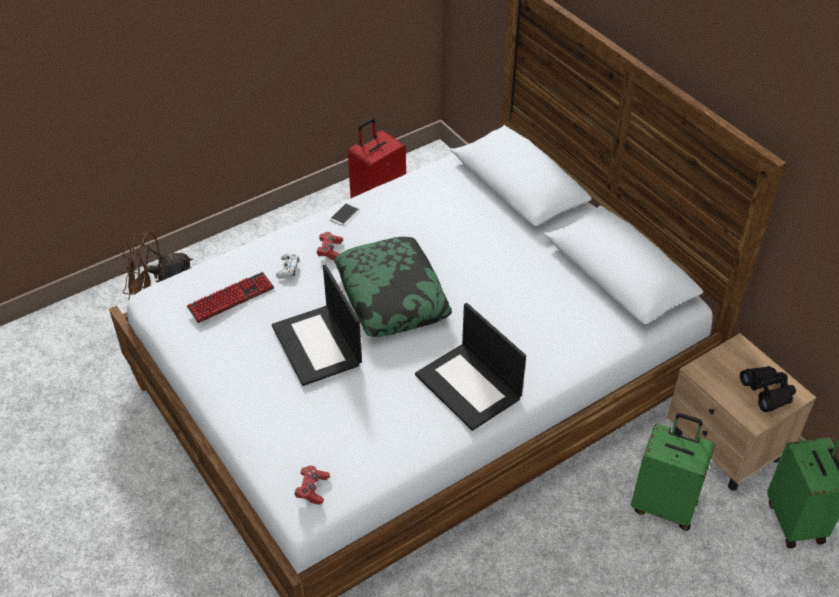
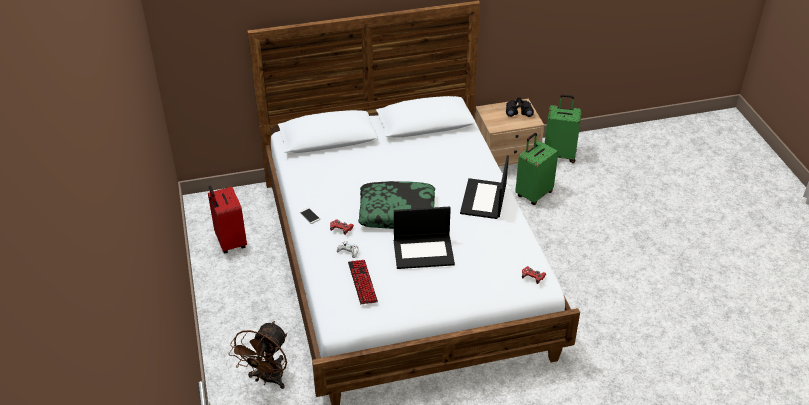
camera: 70 degrees left, 5 degrees down
laptop [415,303,526,431] -> laptop turned 120 degrees clockwise [460,155,509,219]

